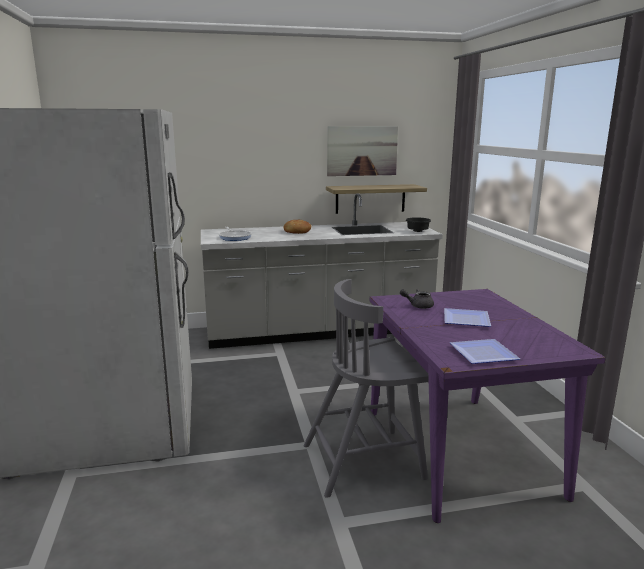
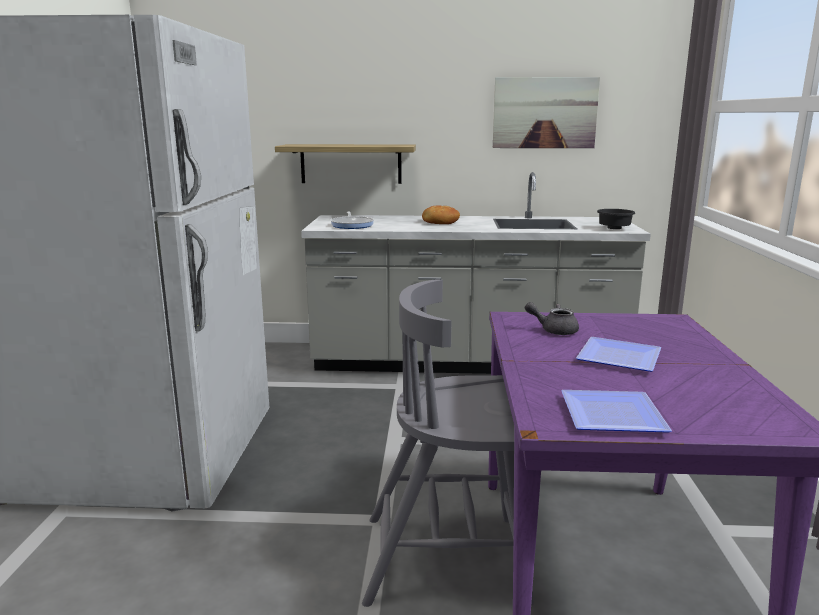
camera: 15 degrees right, 0 degrees up
shelf [326,184,427,214] -> shelf moved to [275,144,416,184]

